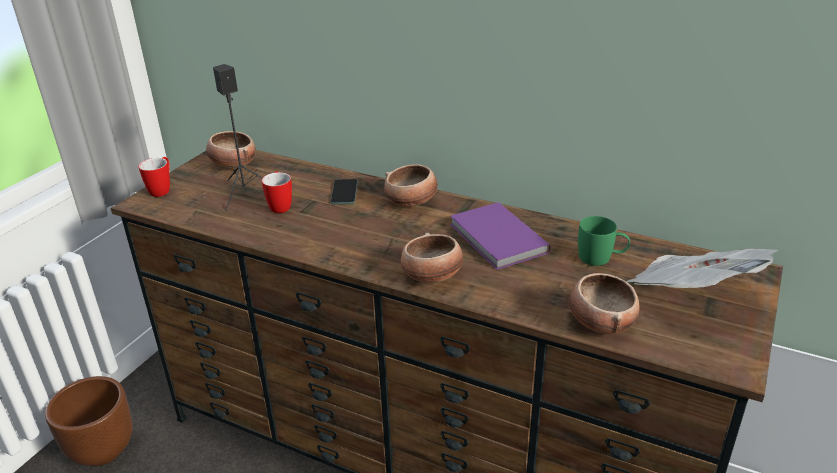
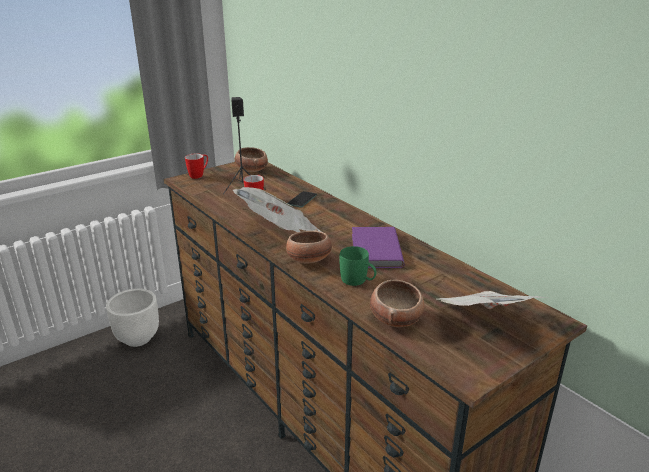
camera: 25 degrees right, 5 degrees down
brown planter [45,376,133,466] -> white planter [106,289,159,347]
bowl [384,164,437,207] -> none
green mug [578,216,630,266] -> green mug moved to [340,246,377,286]
none -> newspaper [233,187,321,233]

